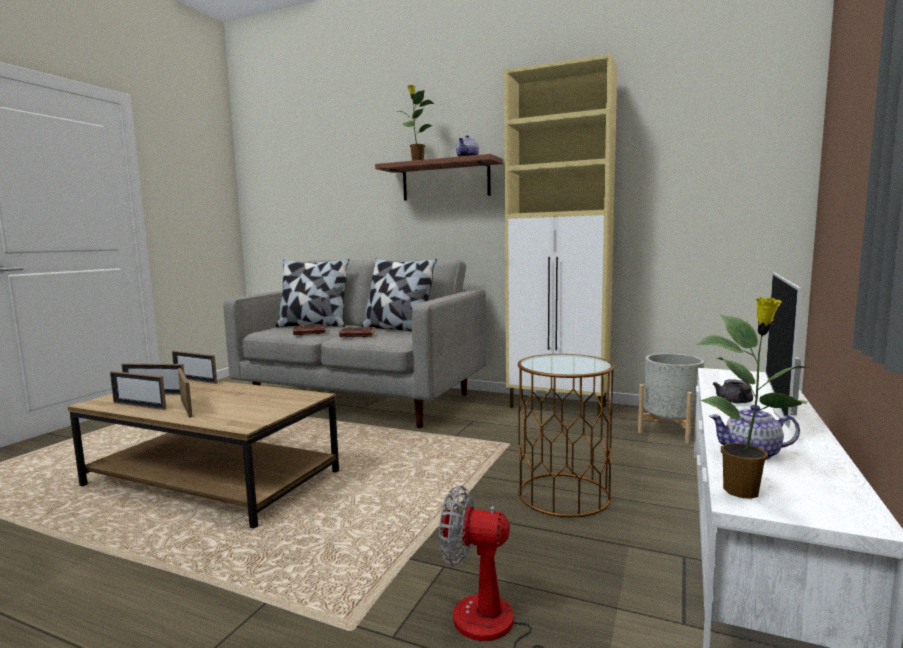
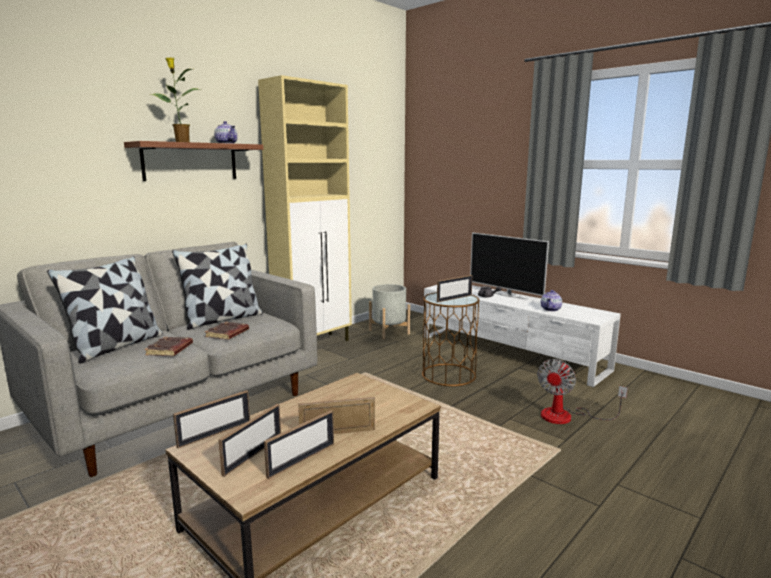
camera: 70 degrees left, 5 degrees up
potted plant [697,297,810,499] -> none
none -> picture frame [437,275,472,302]

